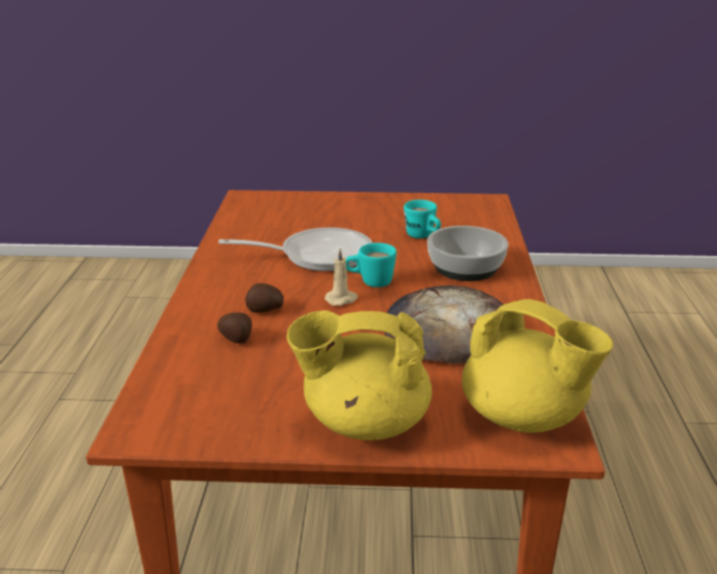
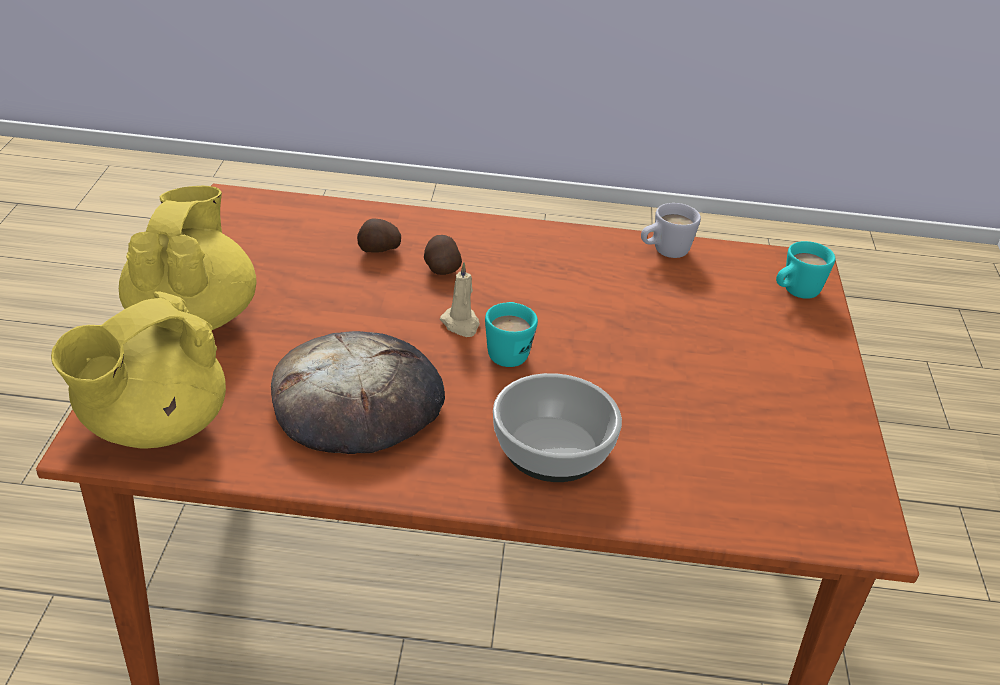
camera: 90 degrees right, 10 degrees up
frying pan [219,227,372,271] -> none
turquoise mug [404,200,441,238] -> turquoise mug moved to [776,241,835,299]
none -> white mug [641,203,701,258]

